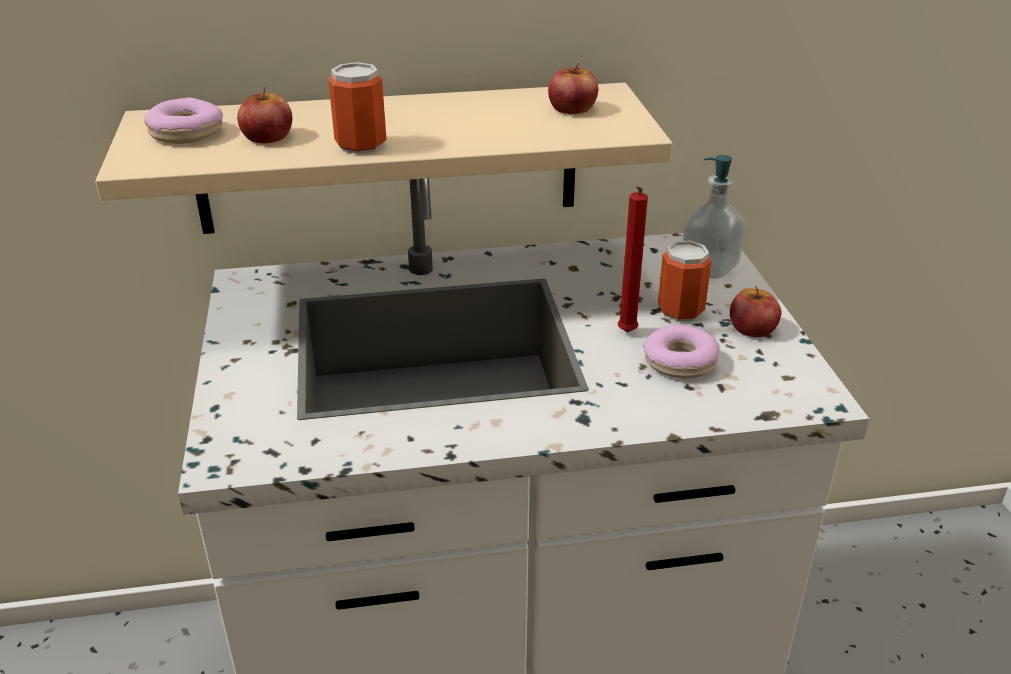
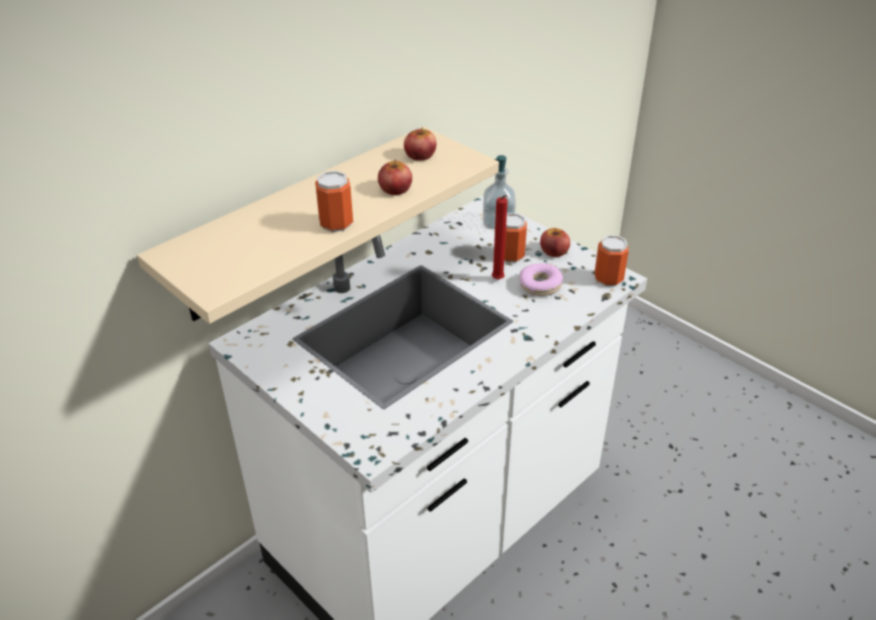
camera: 35 degrees left, 5 degrees up
donut [144,98,223,144] -> none
apple [237,87,292,143] -> apple moved to [378,159,412,195]
none -> can [594,235,629,286]

